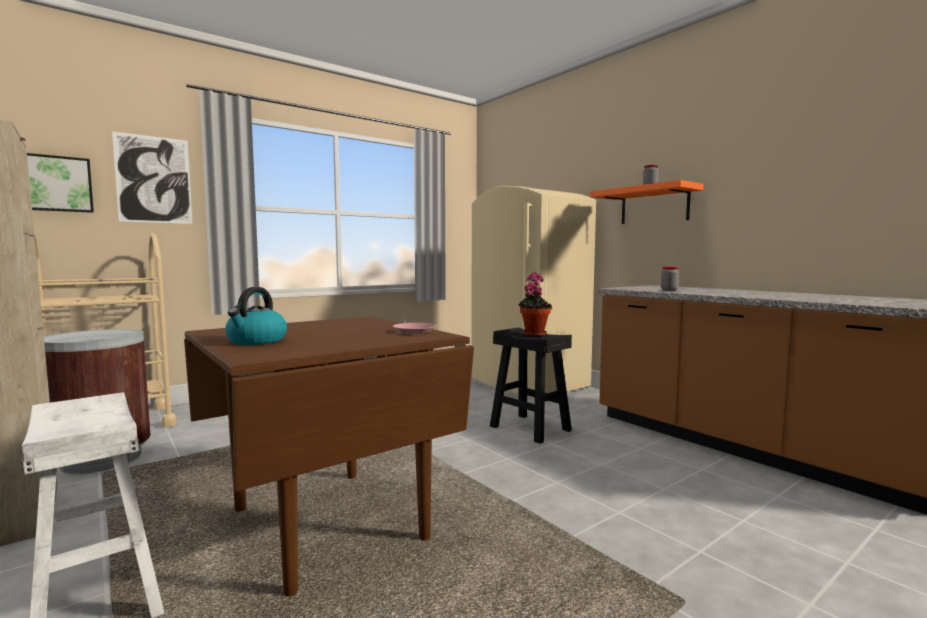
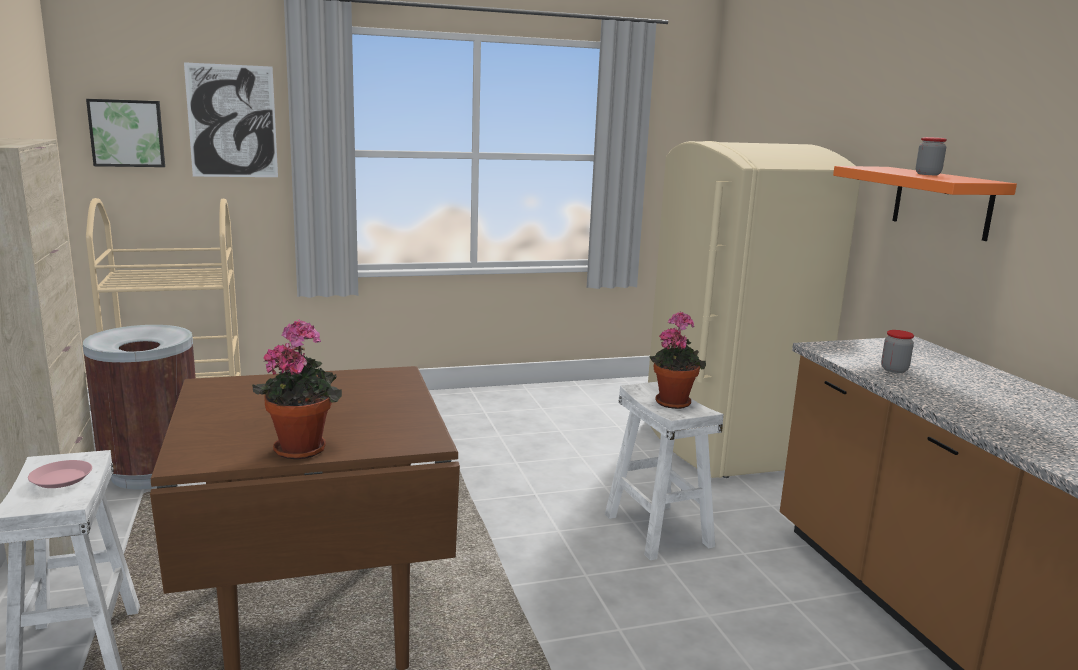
camera: 20 degrees right, 10 degrees up
kettle [225,287,287,345] -> none
pink plate [393,323,436,334] -> pink plate moved to [28,460,92,488]
black stool [490,328,572,444] -> white stool [605,382,724,560]
none -> potted plant [252,319,342,459]

